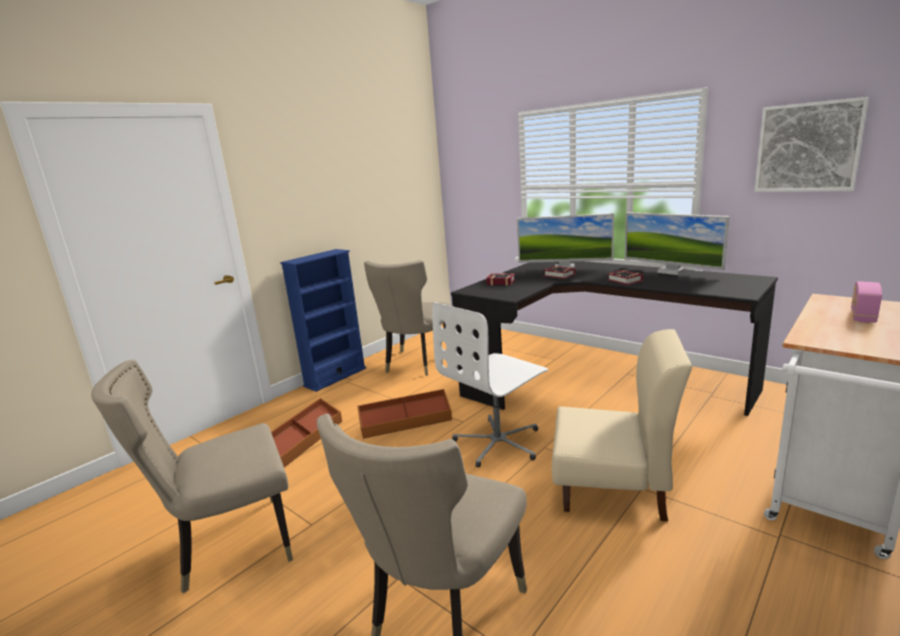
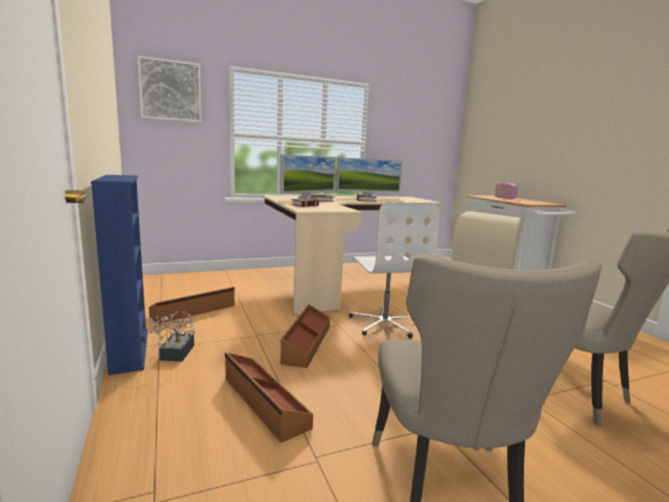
camera: 65 degrees left, 5 degrees down
beige chair [364,260,451,376] -> brown storage box [149,287,235,324]
black desk [451,261,778,416] -> beige desk [262,195,442,315]
picture [754,97,869,192] -> picture moved to [138,56,202,123]
none -> potted plant [148,310,195,362]

